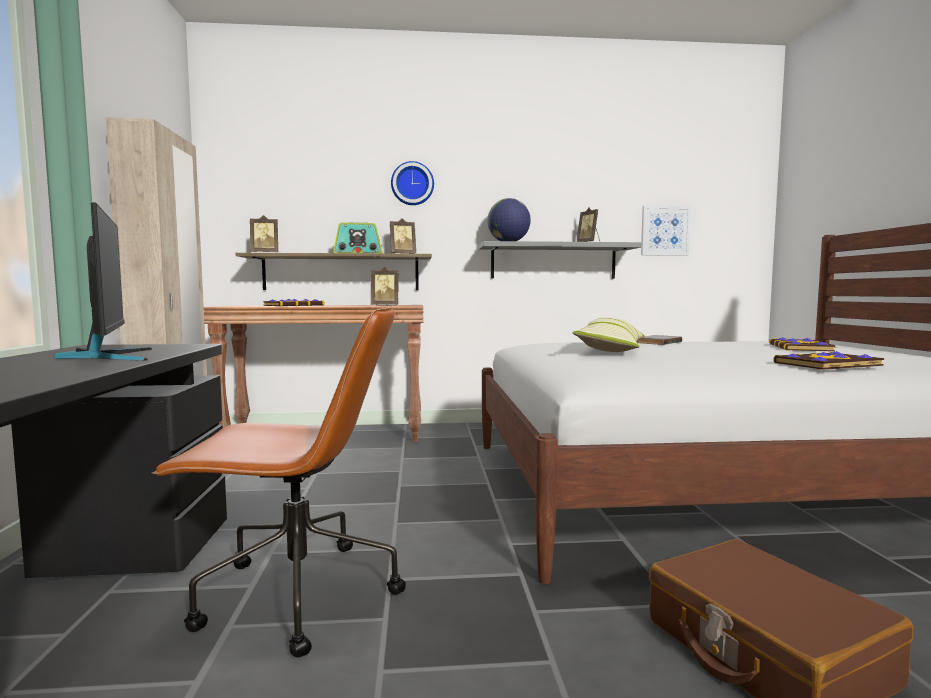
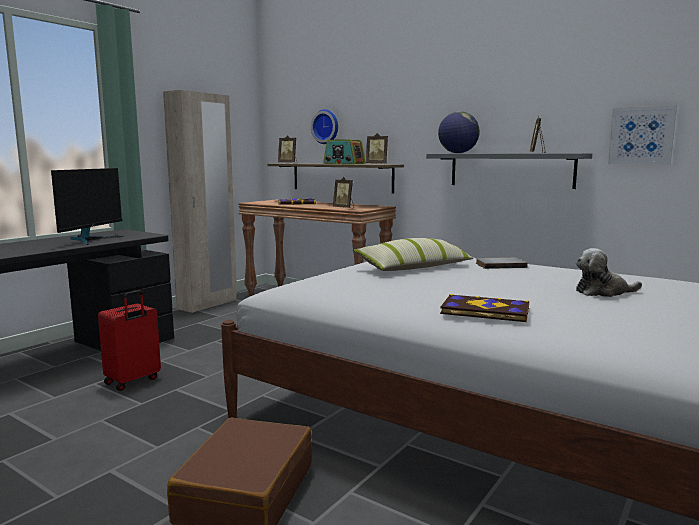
camera: 40 degrees right, 5 degrees up
brown office chair [152,306,406,658] -> red suitcase [98,290,161,391]
wall clock [391,161,434,205] -> wall clock moved to [311,109,338,144]
book [769,337,837,352] -> plush toy [576,248,642,297]

